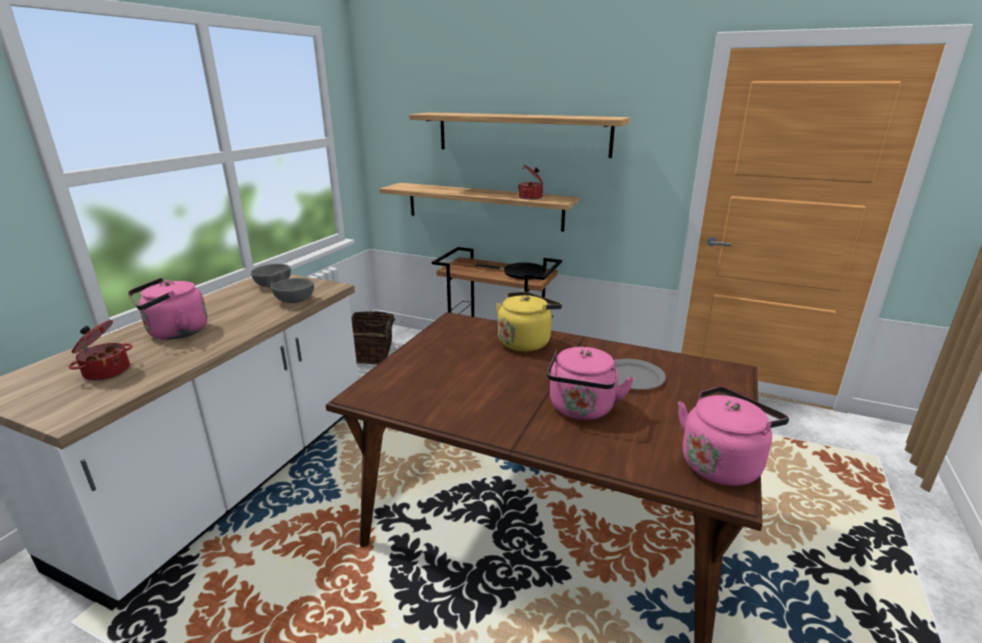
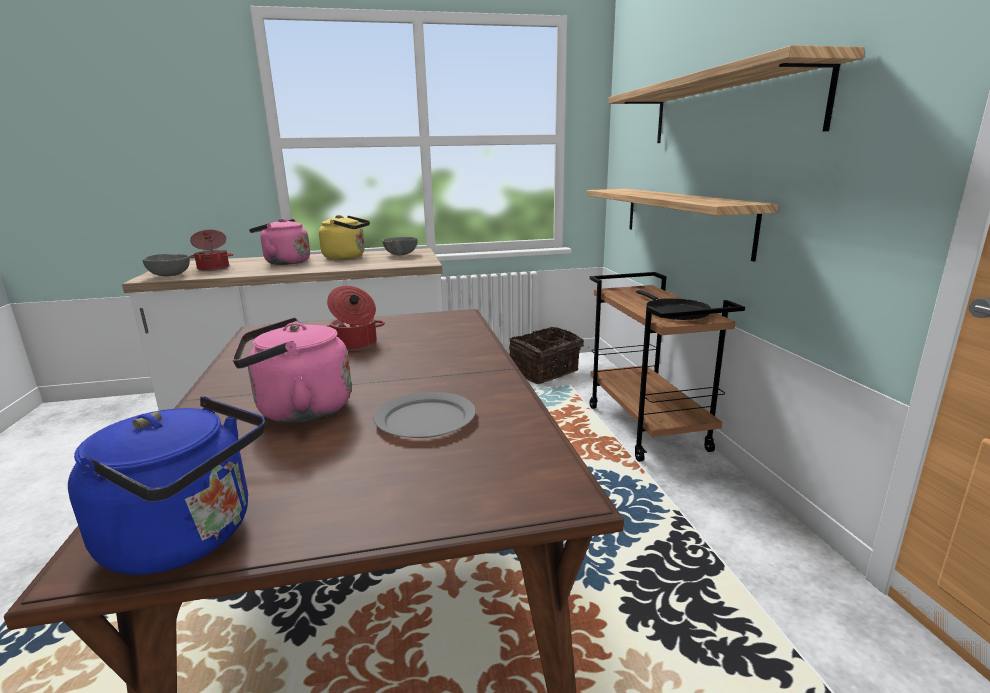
camera: 55 degrees right, 5 degrees down
grey bowl [271,278,314,303] -> grey bowl moved to [142,254,190,277]
yellow kettle [496,292,562,352] -> yellow kettle moved to [319,215,370,259]
cooking pot [518,165,543,200] -> cooking pot moved to [327,286,385,351]
pink kettle [678,386,789,486] -> blue kettle [68,397,265,575]

